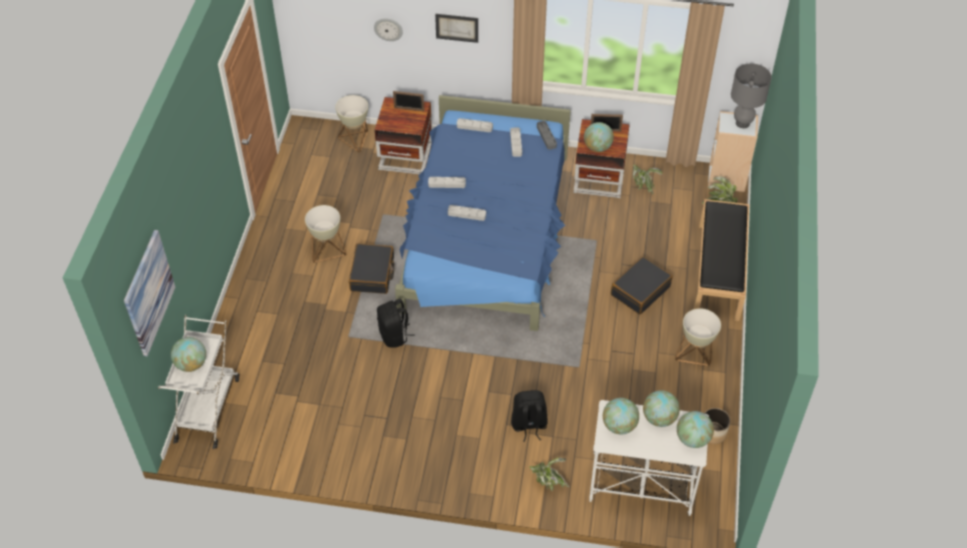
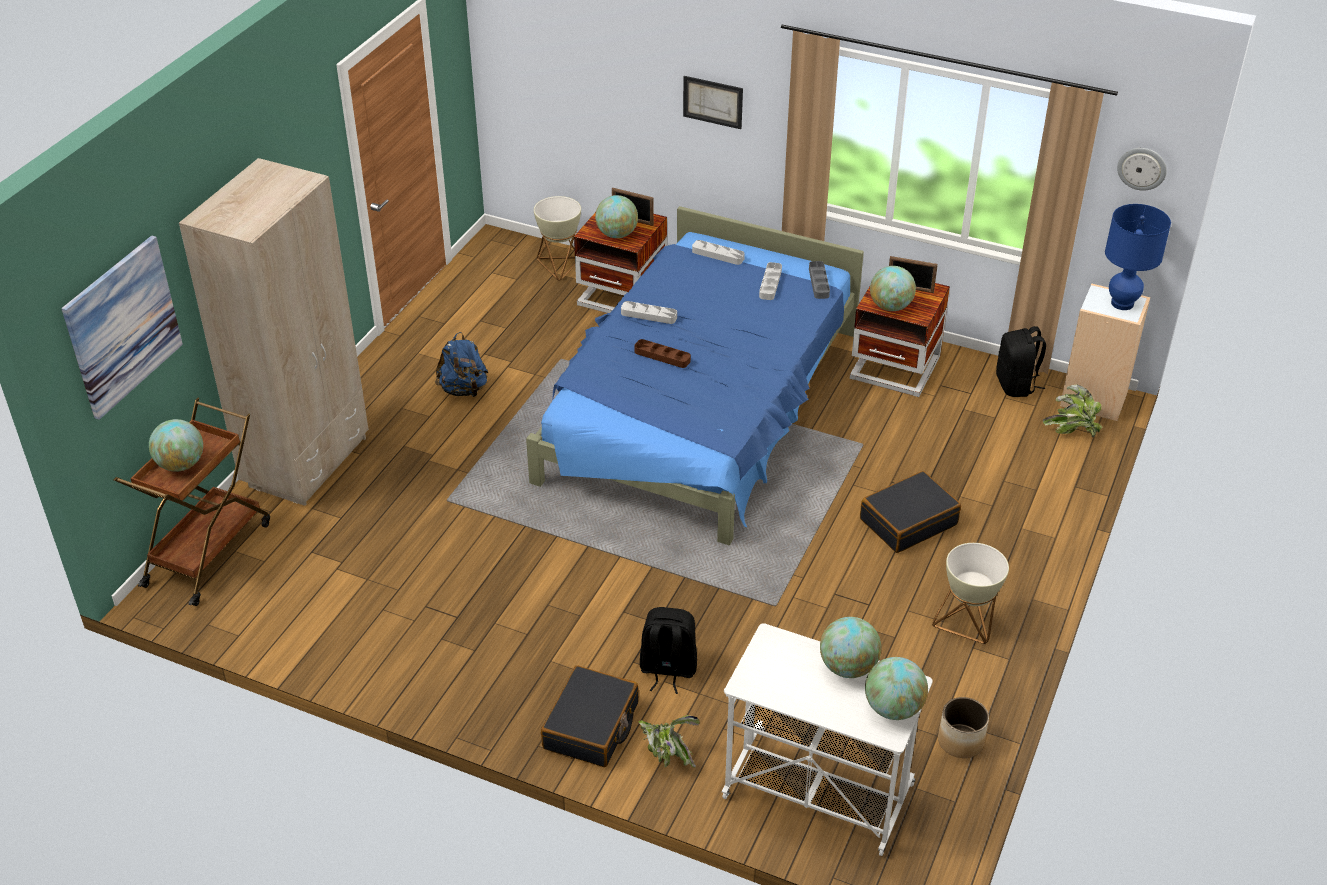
camera: 15 degrees right, 10 degrees down
white cart [158,315,240,449] -> brown cart [113,398,270,606]
planter [305,205,346,262] -> blue backpack [435,332,488,397]
black suitcase [349,244,394,294] -> black suitcase moved to [541,665,639,767]
wall clock [374,18,403,41] -> wall clock moved to [1117,148,1167,191]
black backpack [377,299,415,348] -> black backpack moved to [996,326,1046,397]
grey tray [448,205,486,221] -> brown tray [634,339,691,368]
globe [603,398,639,434] -> globe moved to [595,195,638,238]
potted plant [631,164,662,194] -> none
black bench [694,199,749,321] -> none
grey table lamp [731,63,772,128] -> blue table lamp [1105,204,1171,310]
none -> beige wardrobe [179,158,369,506]

